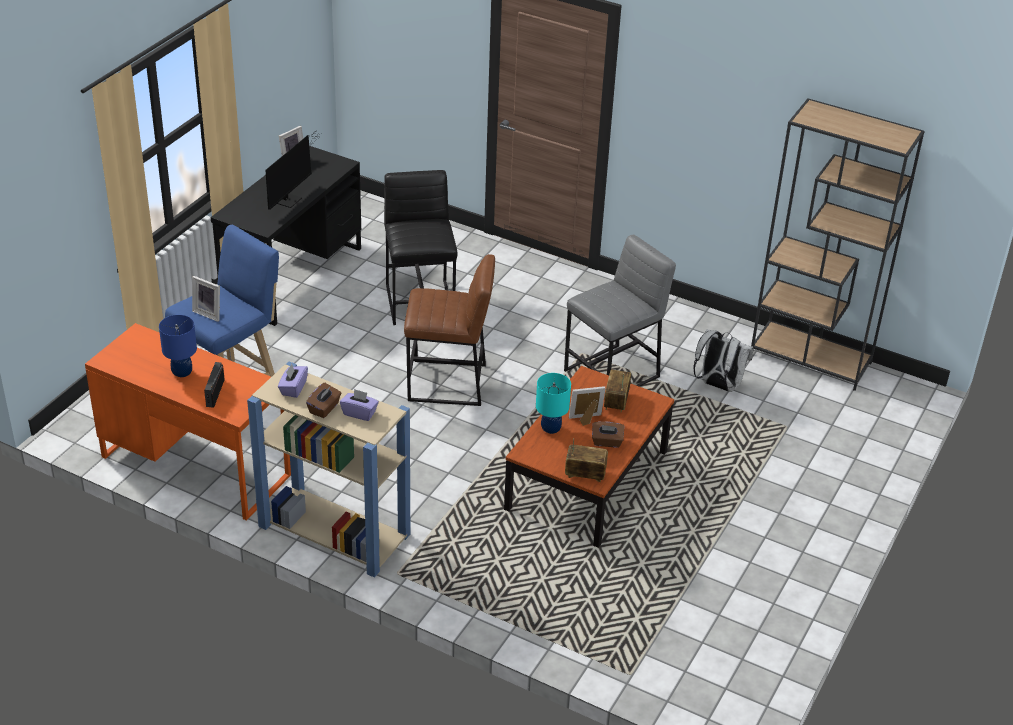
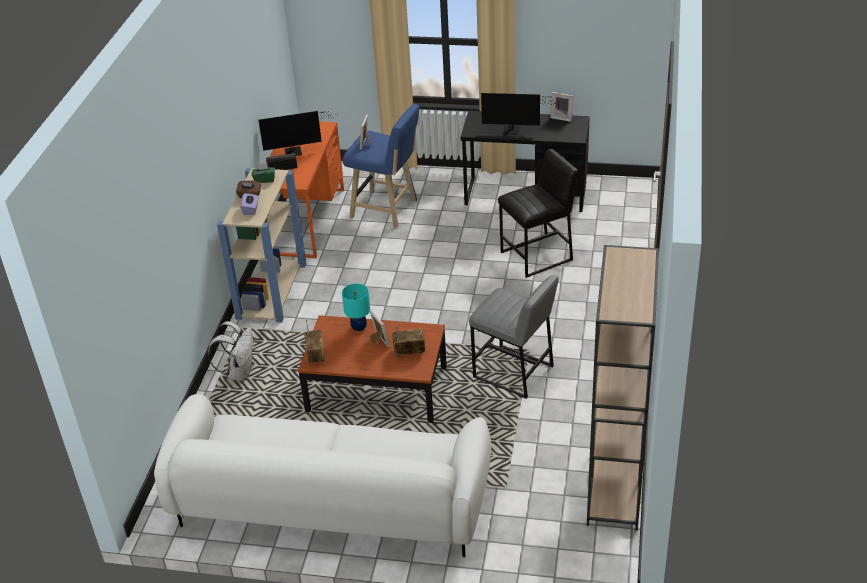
camera: 75 degrees right, 0 degrees up
blue table lamp [159,315,197,377] -> monitor [259,111,336,156]
purple tissue box [278,364,308,398] -> green tissue box [252,163,275,183]
brown chair [404,254,495,406] -> none
brown tissue box [592,421,624,448] -> none
white backpack [693,329,753,392] -> white backpack moved to [208,321,253,381]
none -> white sofa [154,394,491,557]

